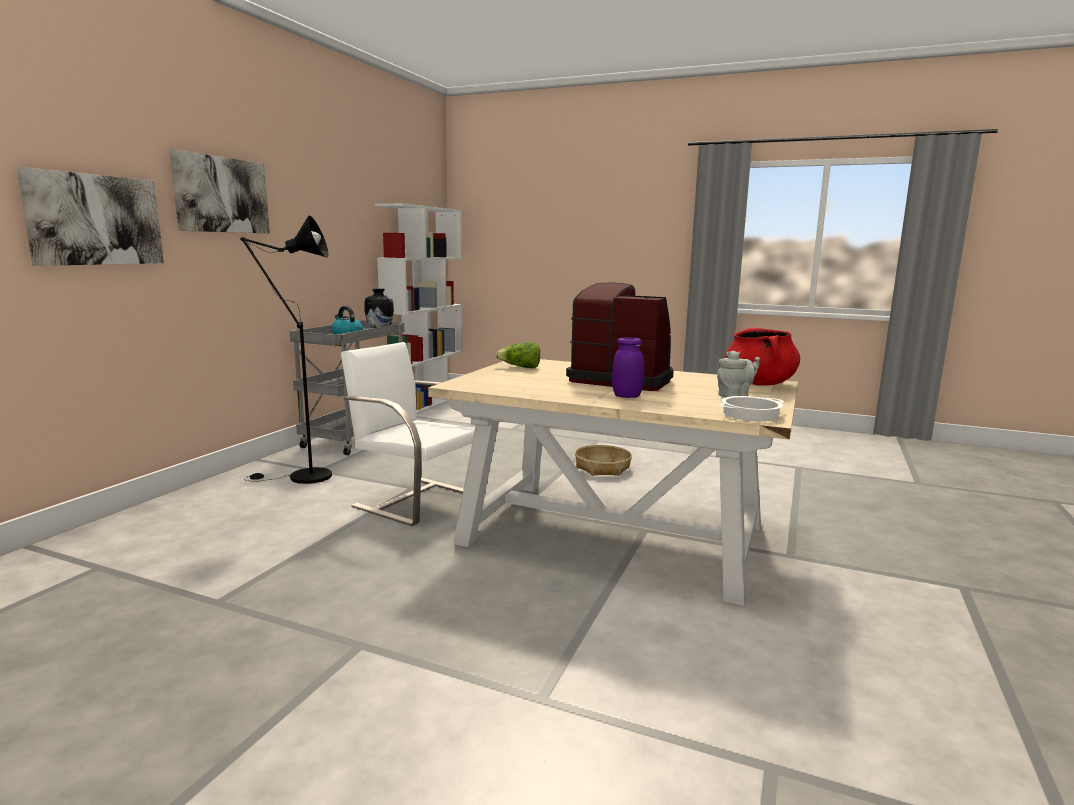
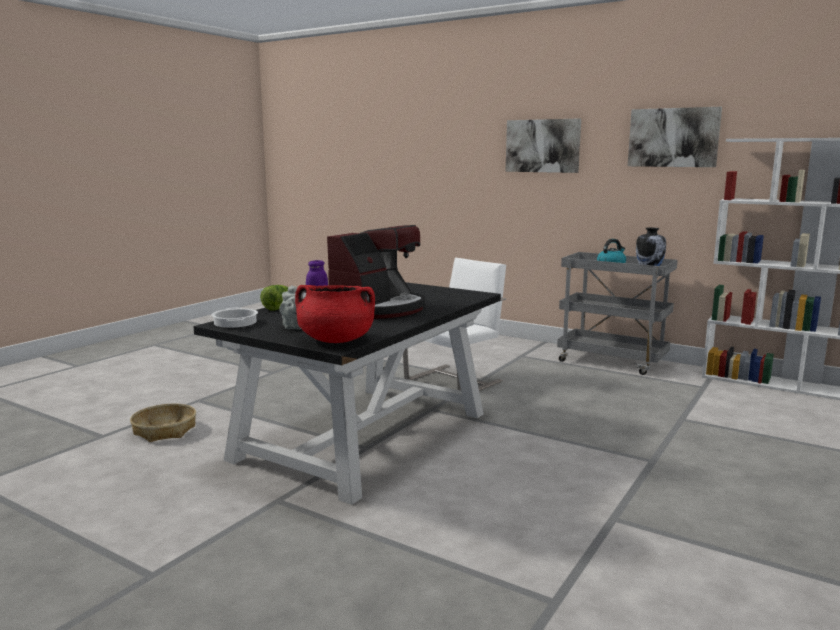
camera: 100 degrees right, 0 degrees up
picture [17,167,164,266] -> picture moved to [628,107,722,167]
black floor lamp [240,215,332,484] -> none
beige dining table [428,359,798,606] -> black dining table [193,282,501,505]
lettuce [495,342,540,368] -> lettuce moved to [260,285,289,310]
basket [575,445,632,476] -> basket moved to [130,404,196,442]

